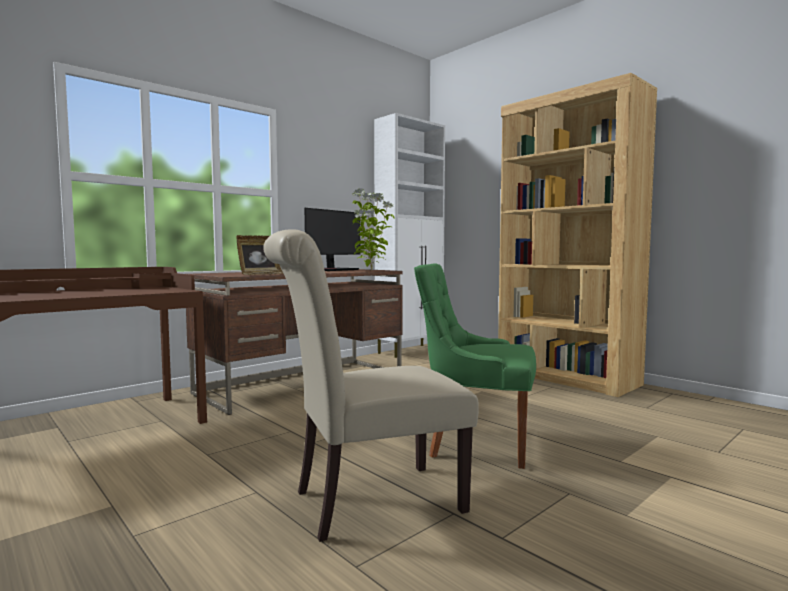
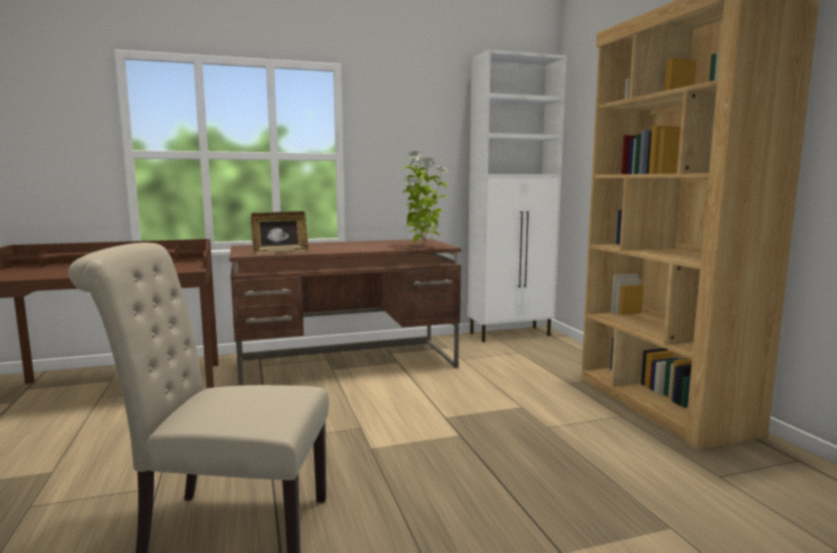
camera: 25 degrees right, 5 degrees up
monitor [304,208,360,271] -> none
green chair [414,263,536,469] -> none

